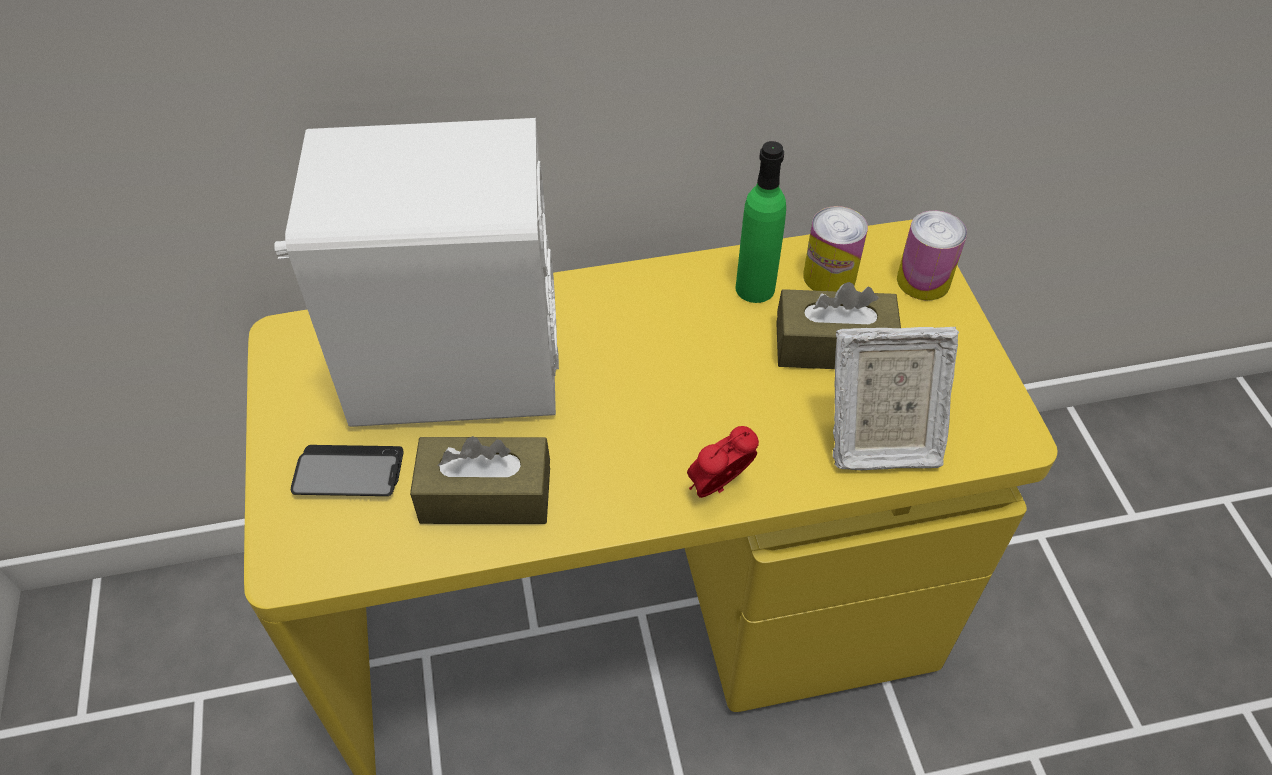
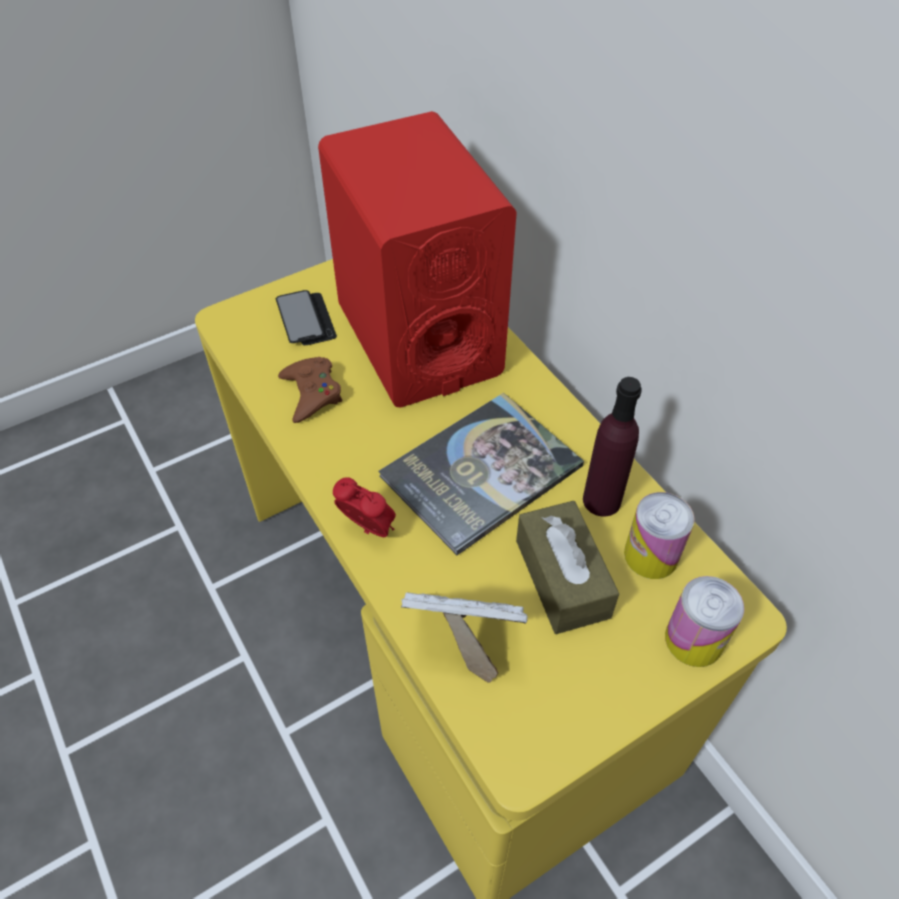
camera: 70 degrees right, 0 degrees up
white speaker [274,118,559,427] -> red speaker [318,111,517,407]
brown tissue box [410,436,550,524] -> brown game controller [278,357,342,423]
green bottle [735,141,786,303] -> purple bottle [583,377,642,517]
picture frame [832,327,959,470] -> picture frame turned 120 degrees clockwise [401,592,528,683]
none -> book [378,393,584,555]

